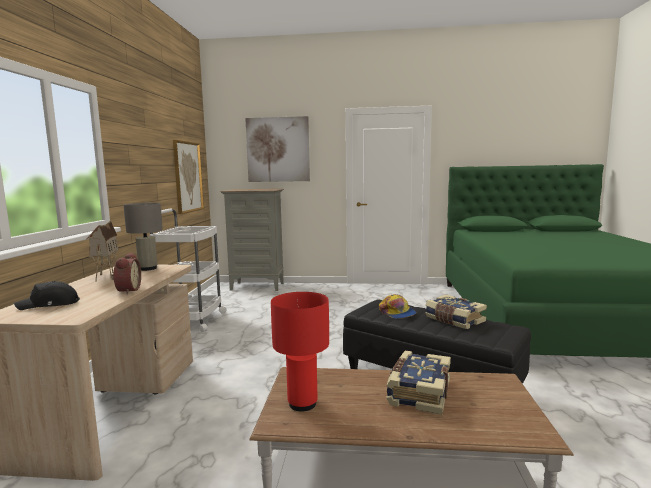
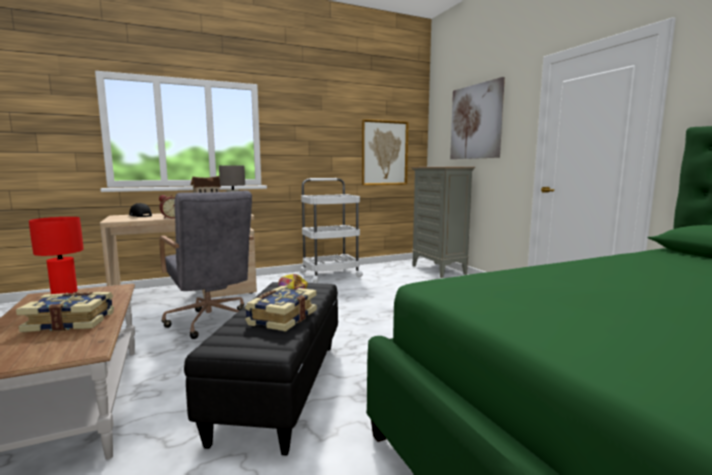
camera: 60 degrees right, 0 degrees up
none -> grey office chair [159,190,254,339]

